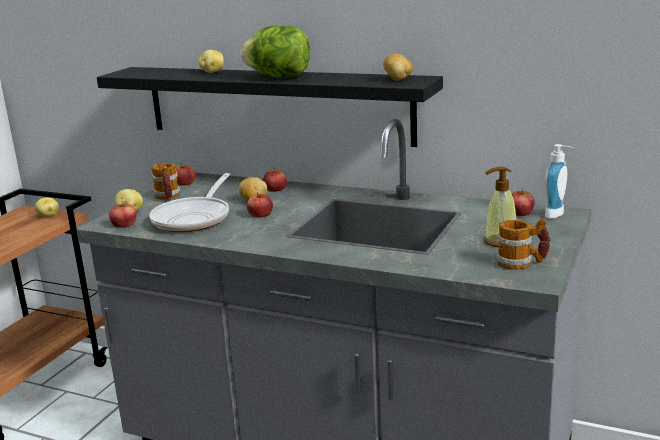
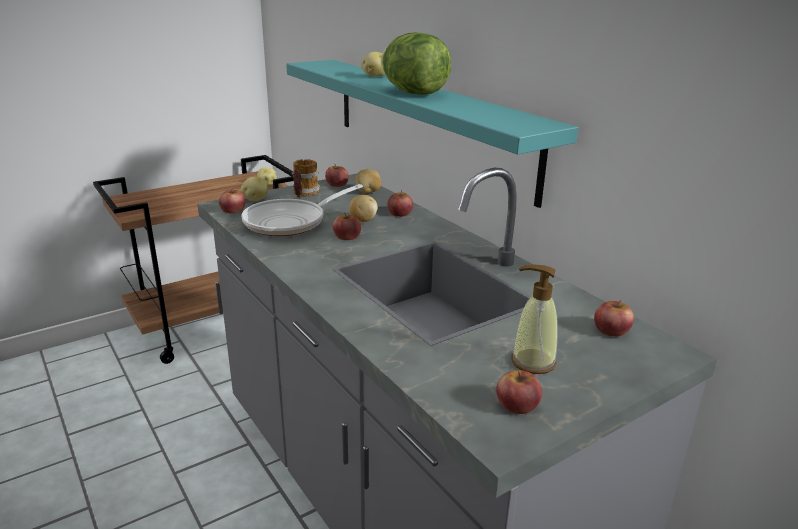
camera: 30 degrees right, 5 degrees up
black shelf [97,67,443,147] -> turquoise shelf [286,60,578,208]
potato [383,54,413,81] -> potato moved to [355,169,381,193]
mug [495,218,550,270] -> apple [496,370,542,414]
soap dispenser [545,144,573,219] -> none

